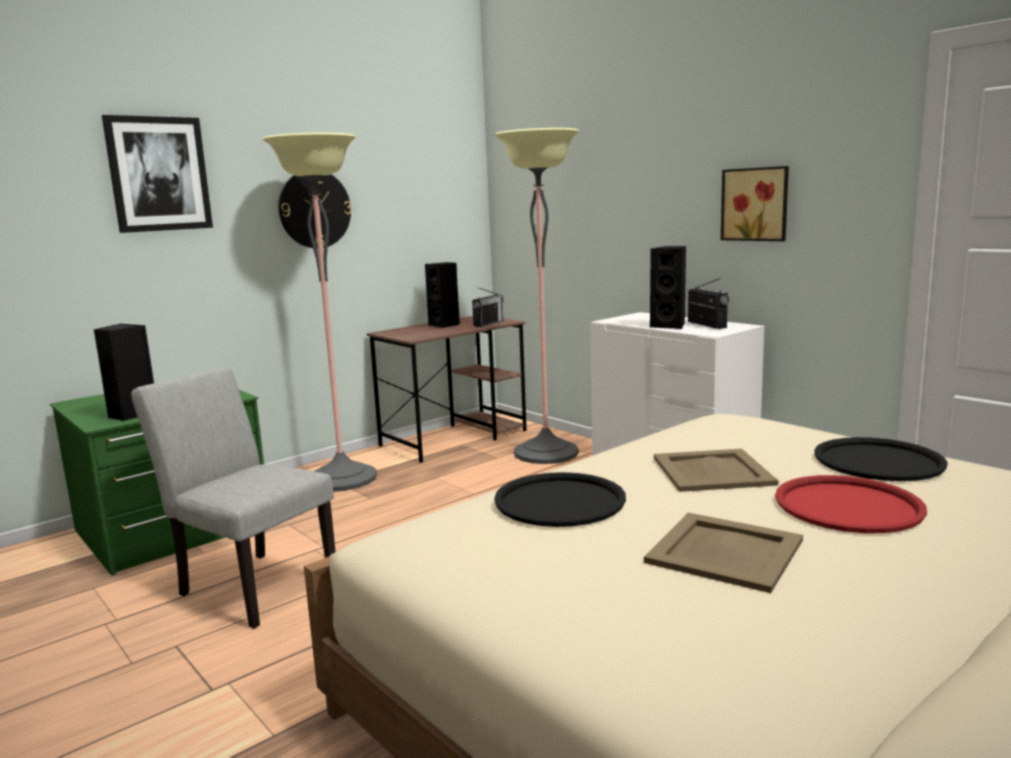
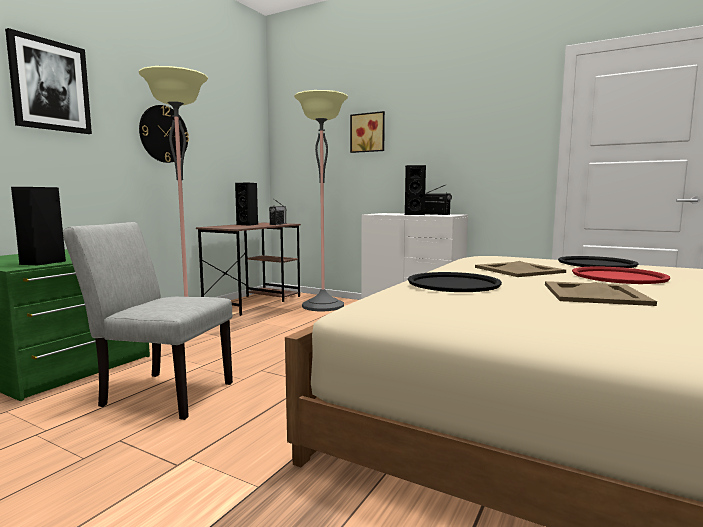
camera: 20 degrees left, 5 degrees down
picture [721,166,789,241] -> picture moved to [350,111,385,153]

